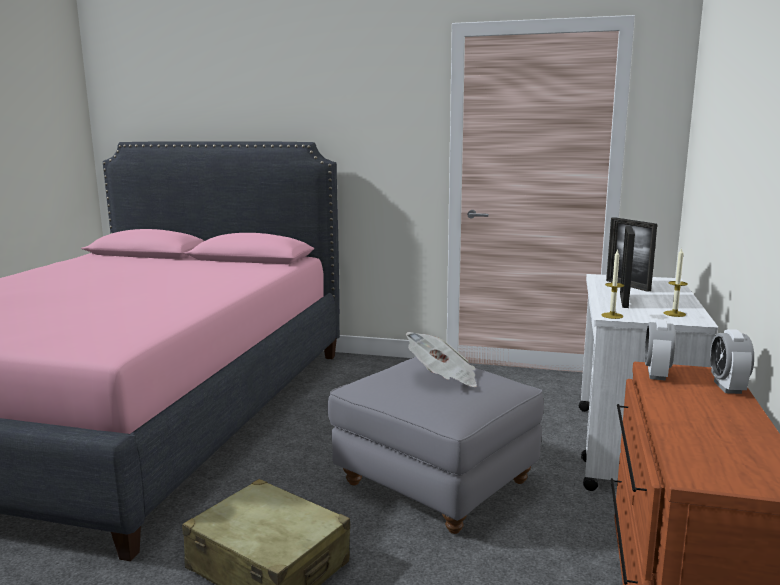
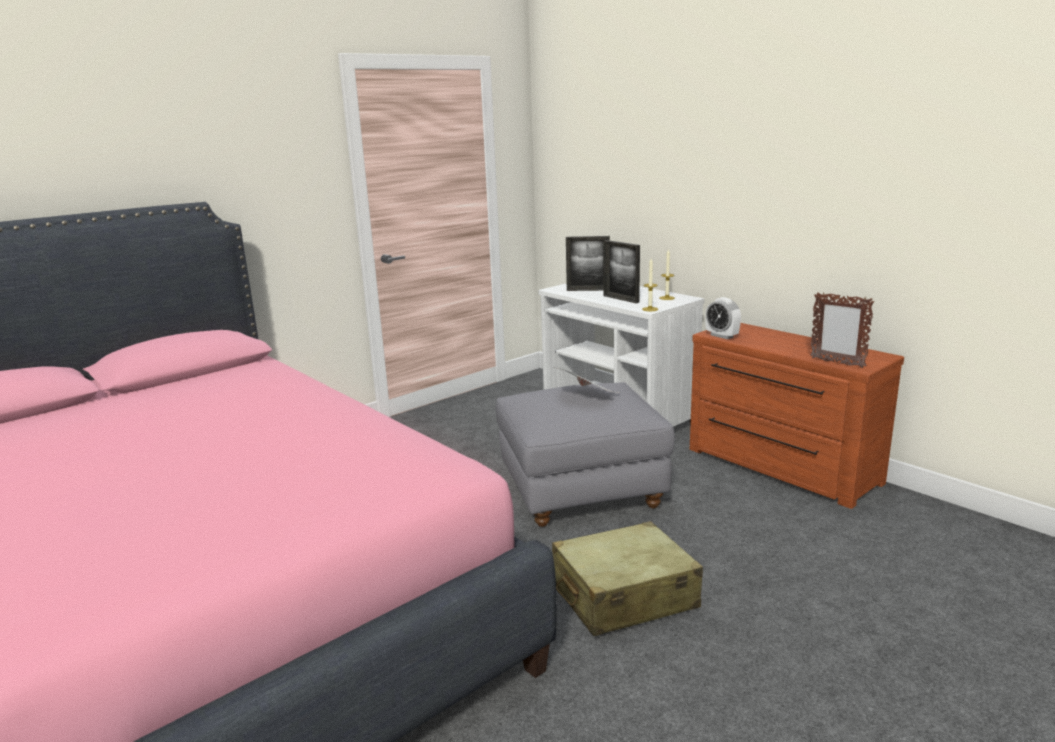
camera: 55 degrees left, 5 degrees up
alarm clock [710,329,754,394] -> none
none -> picture frame [810,292,874,368]

